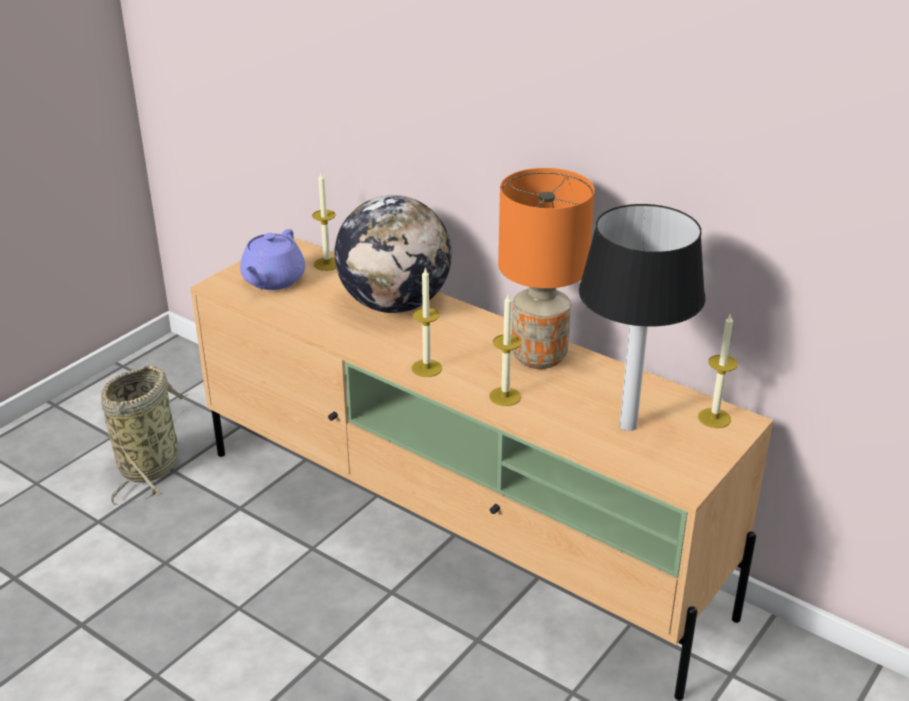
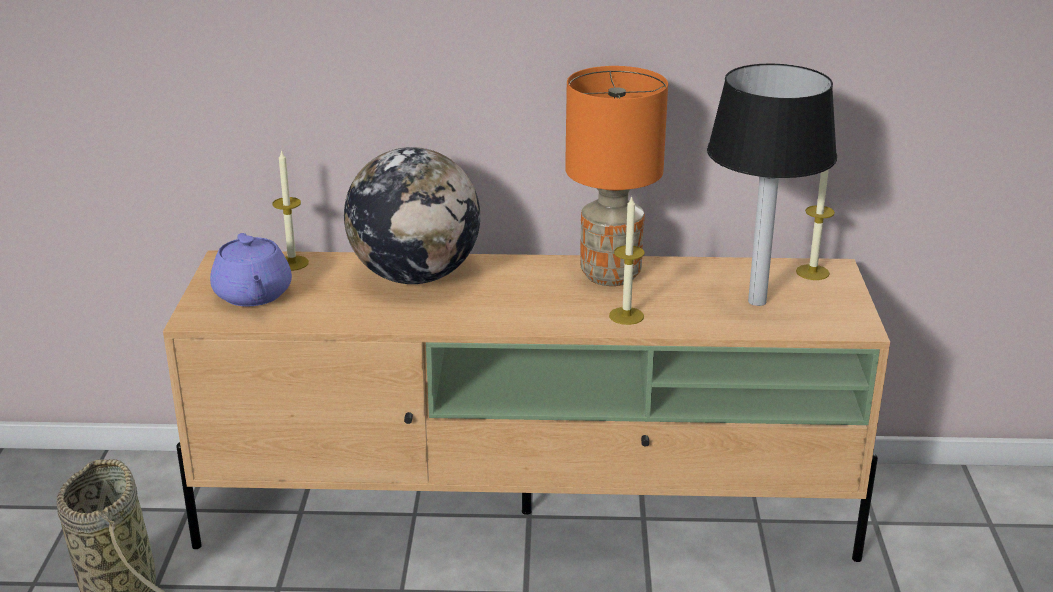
camera: 35 degrees left, 5 degrees down
candle [412,268,442,377] -> none

